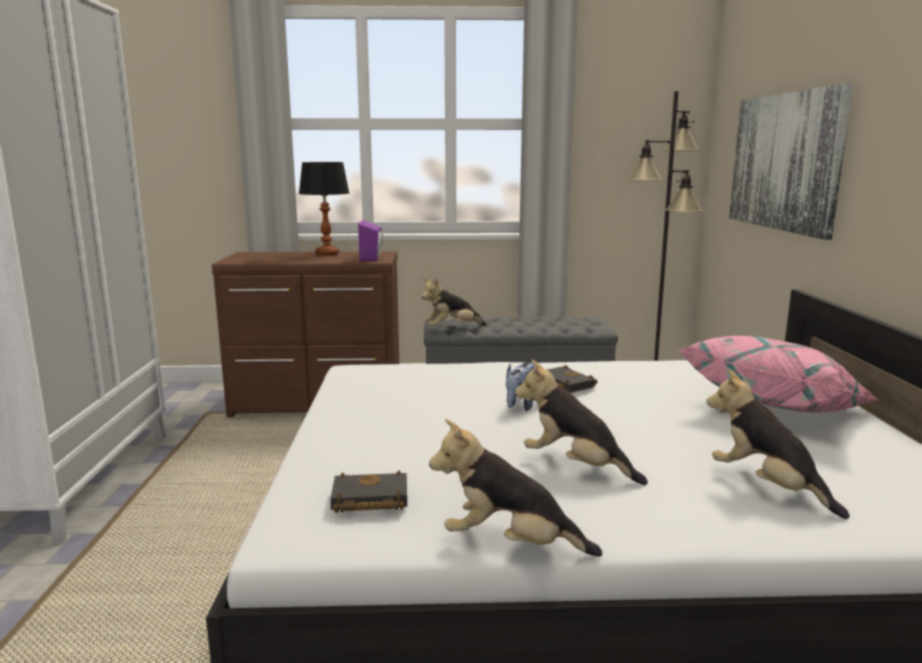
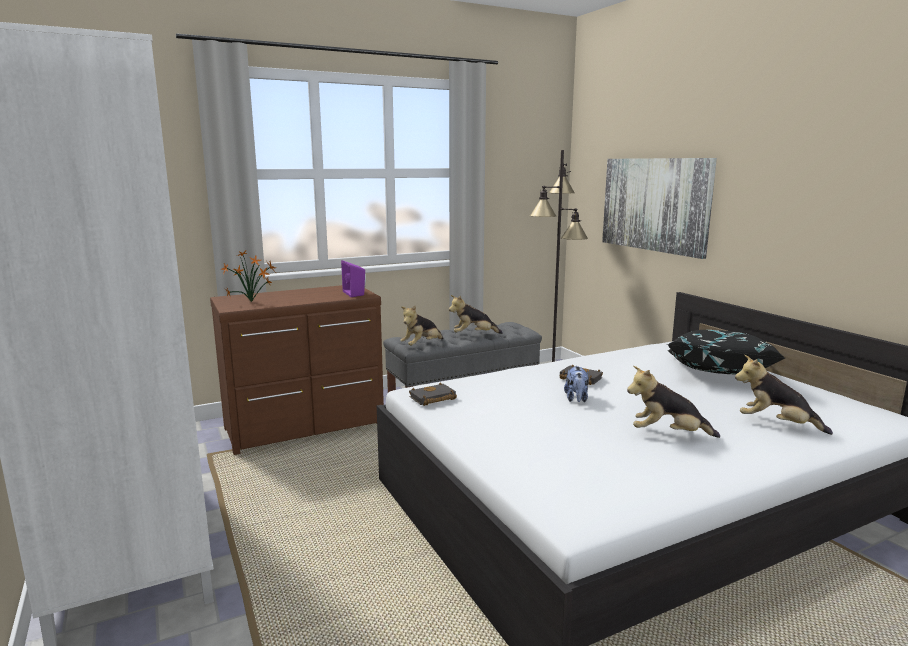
camera: 25 degrees left, 0 degrees up
table lamp [299,162,349,256] -> none
black book [330,470,407,513] -> black book moved to [409,382,457,406]
plush toy [429,419,602,557] -> plush toy moved to [449,295,503,334]
pink pillow [679,336,878,413] -> black pillow [667,330,785,374]
none -> potted plant [221,251,276,302]

